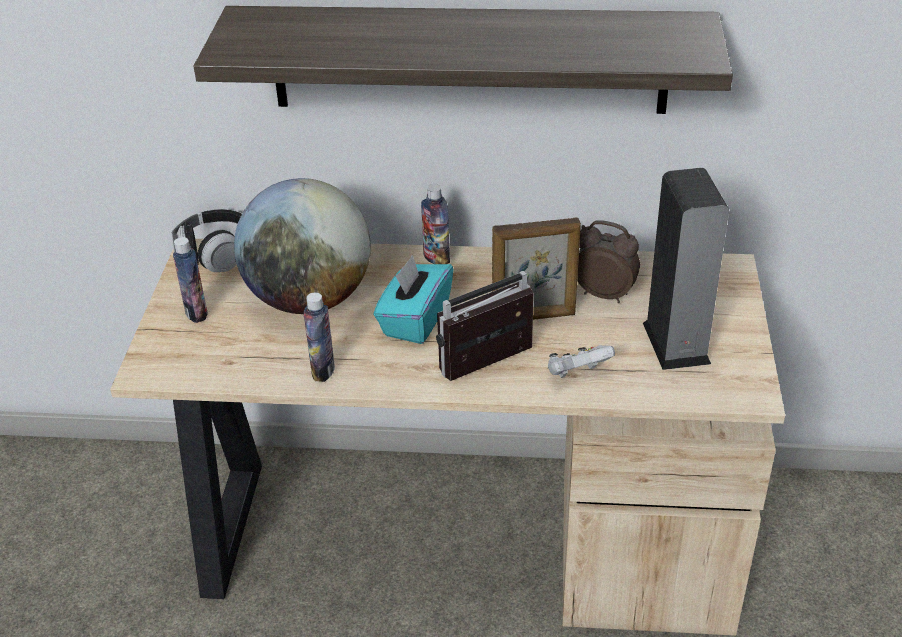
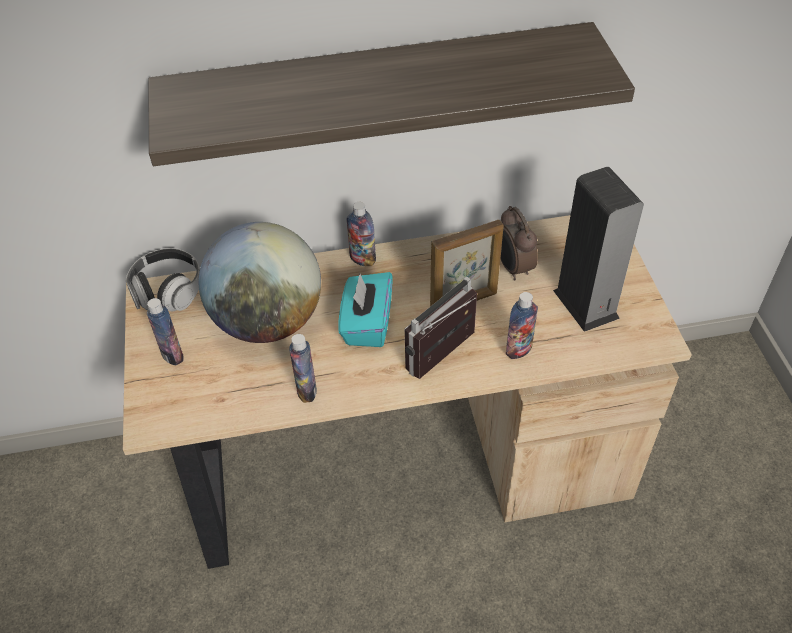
camera: 15 degrees left, 10 degrees up
white game controller [548,345,615,378] -> bottle [506,292,538,359]
alarm clock [577,220,640,303] -> alarm clock turned 120 degrees counterclockwise [500,206,538,281]

